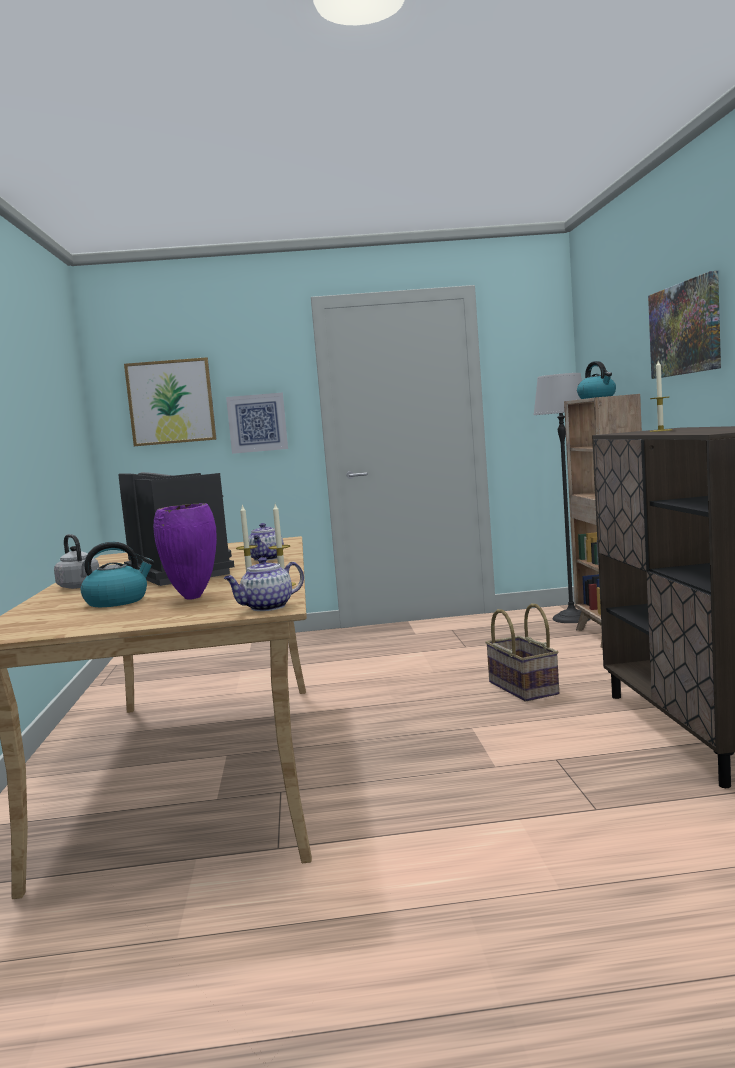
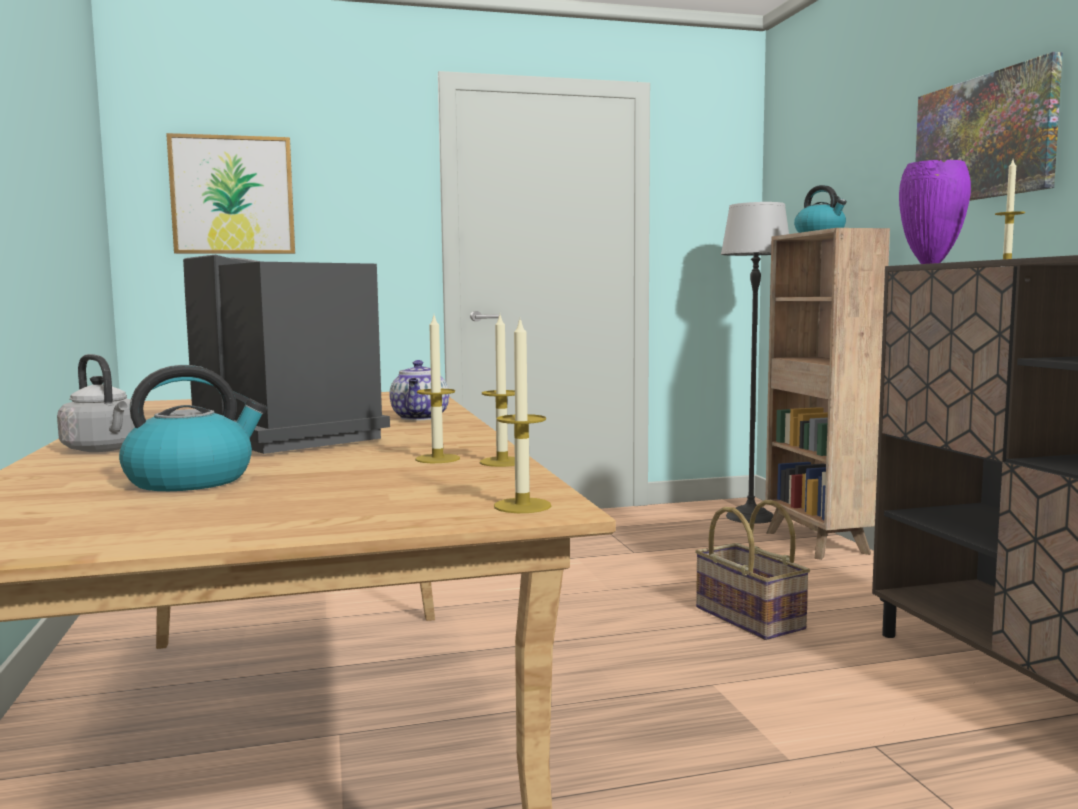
camera: 10 degrees left, 0 degrees up
purple vase [153,503,217,600] -> purple vase moved to [899,160,971,264]
teapot [224,557,304,611] -> candle [494,320,551,513]
picture [226,393,288,454] -> none

